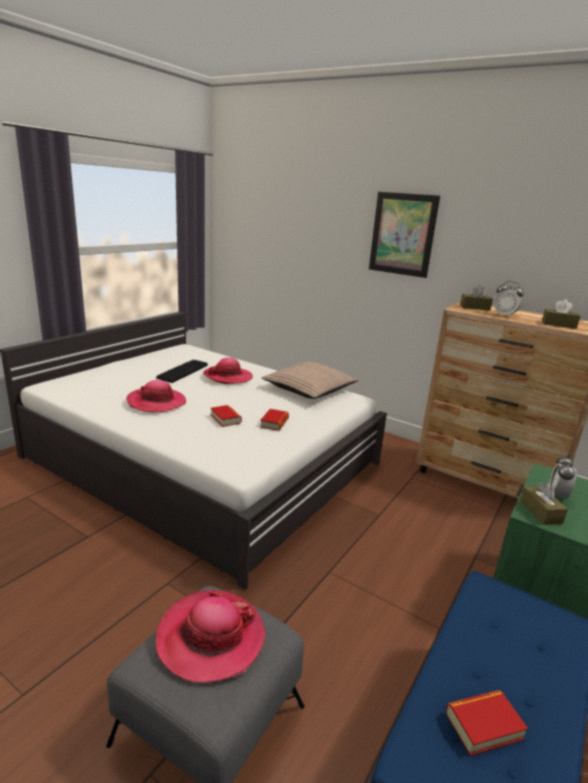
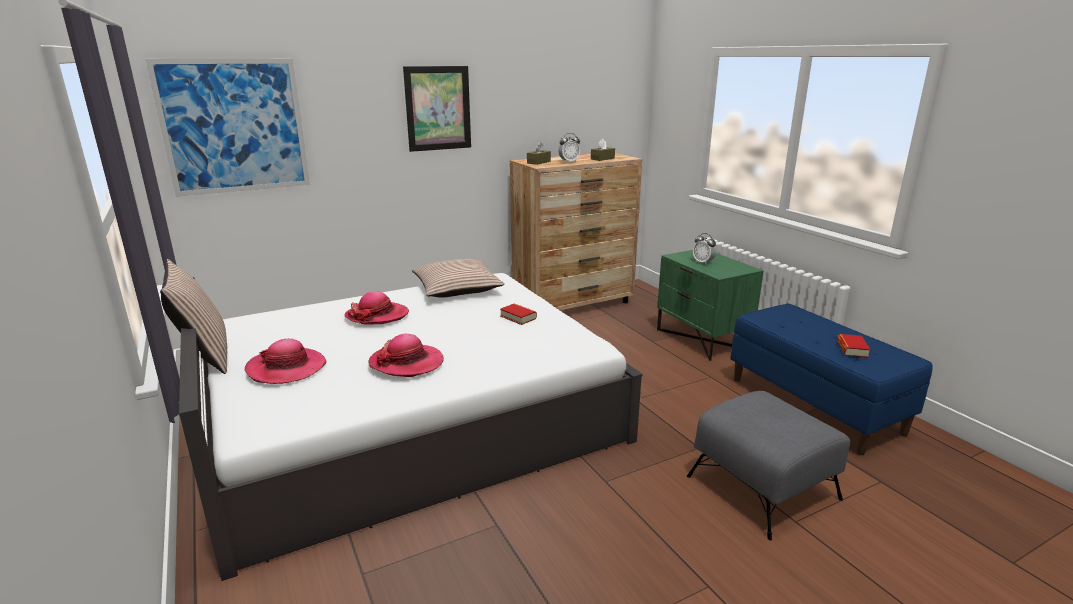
camera: 60 degrees left, 0 degrees up
hat [155,590,265,683] -> hat moved to [245,339,327,384]
keyboard [156,360,208,383] -> none
book [211,405,242,427] -> none
brown tissue box [520,482,568,525] -> none
none -> picture [146,58,310,197]
none -> pillow [160,259,227,374]

